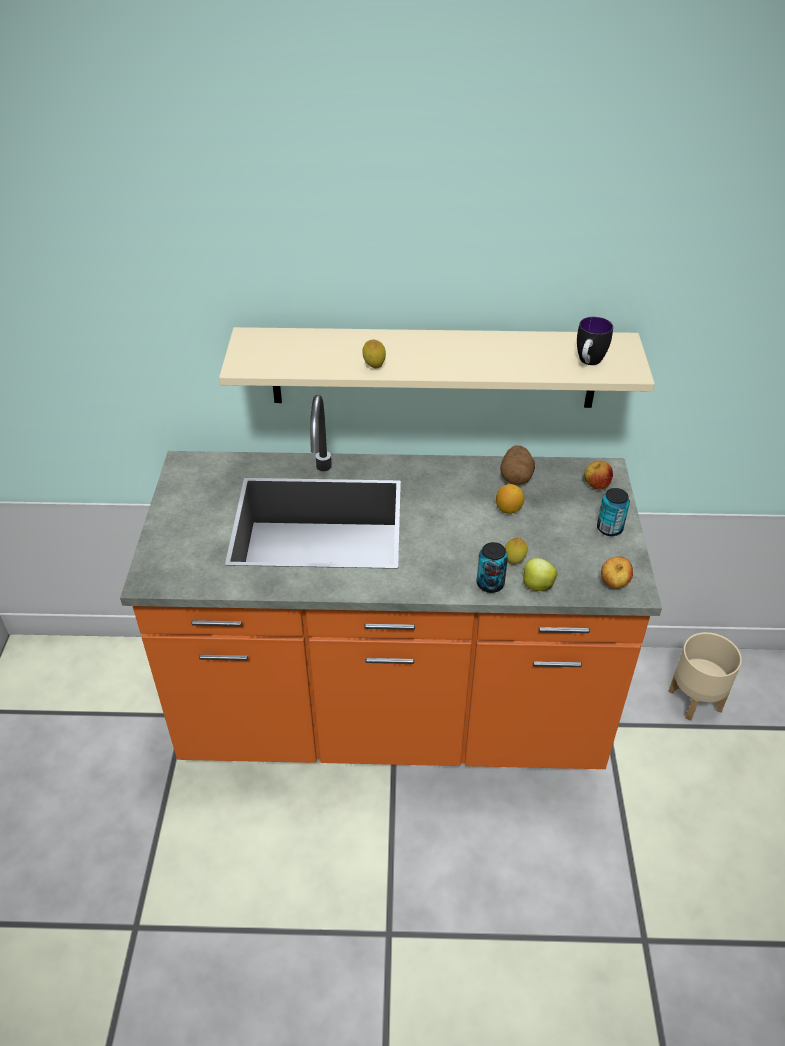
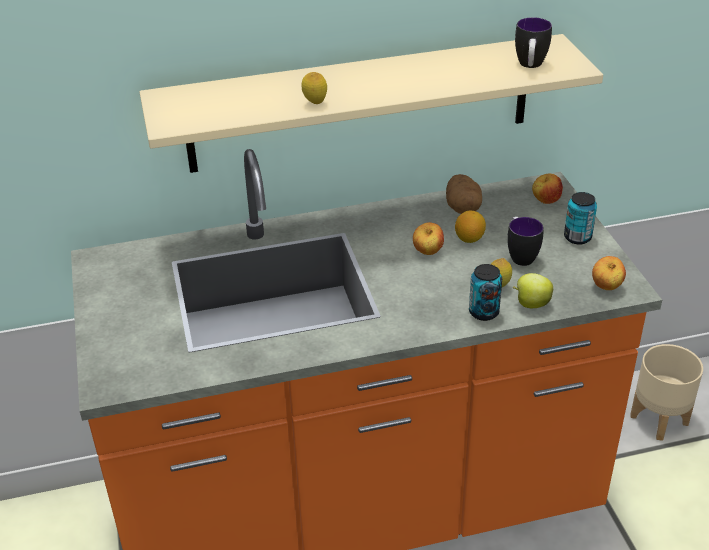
camera: 15 degrees left, 5 degrees down
none -> apple [413,222,444,255]
none -> mug [507,217,544,266]

